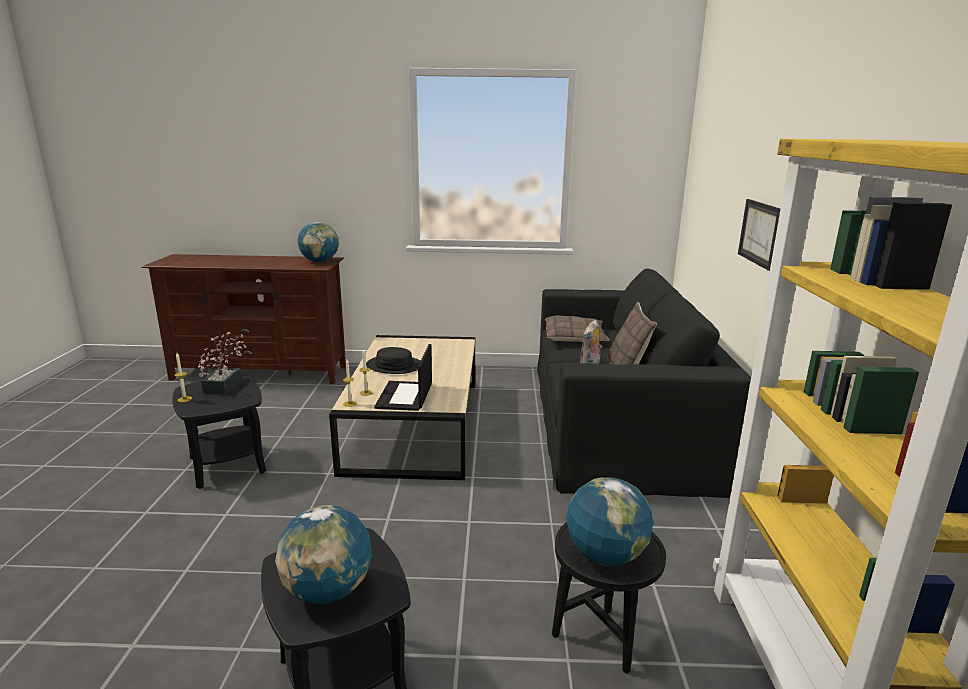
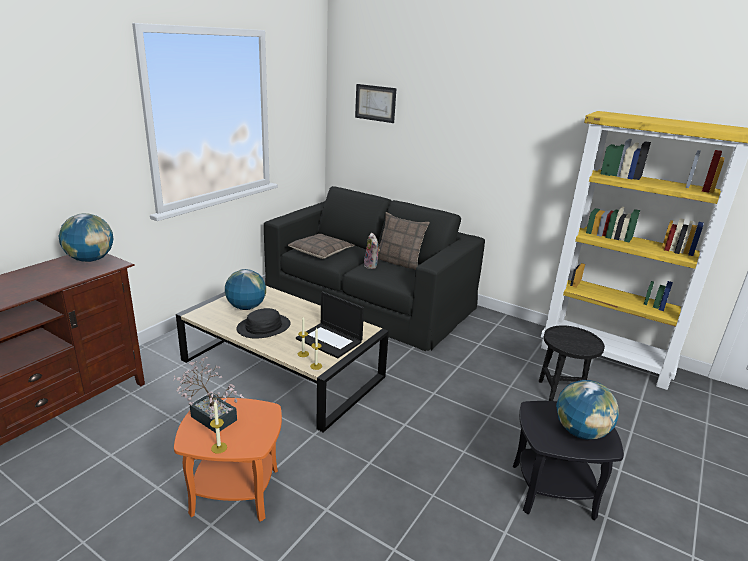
camera: 60 degrees left, 5 degrees up
black side table [172,376,266,489] -> orange side table [174,398,282,522]
globe [566,477,654,566] -> globe moved to [225,269,266,310]
picture [738,199,780,271] -> picture moved to [355,84,397,123]

